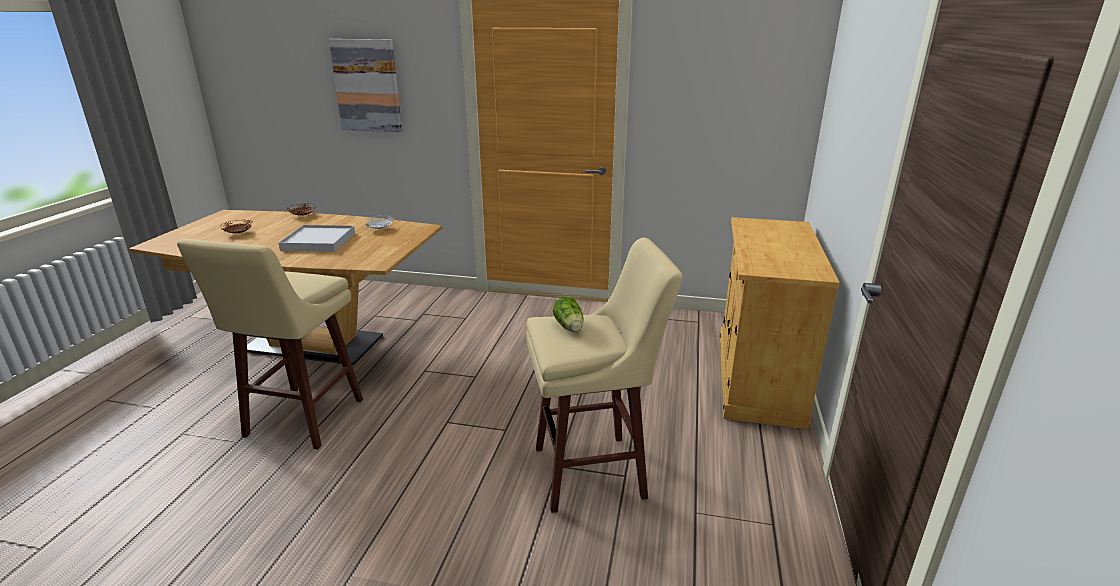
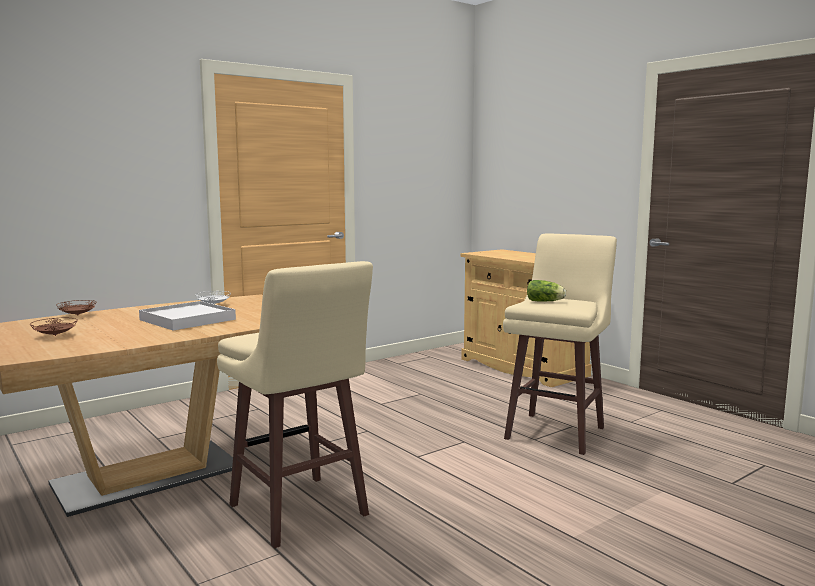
camera: 50 degrees left, 15 degrees down
picture [329,39,402,132] -> none

